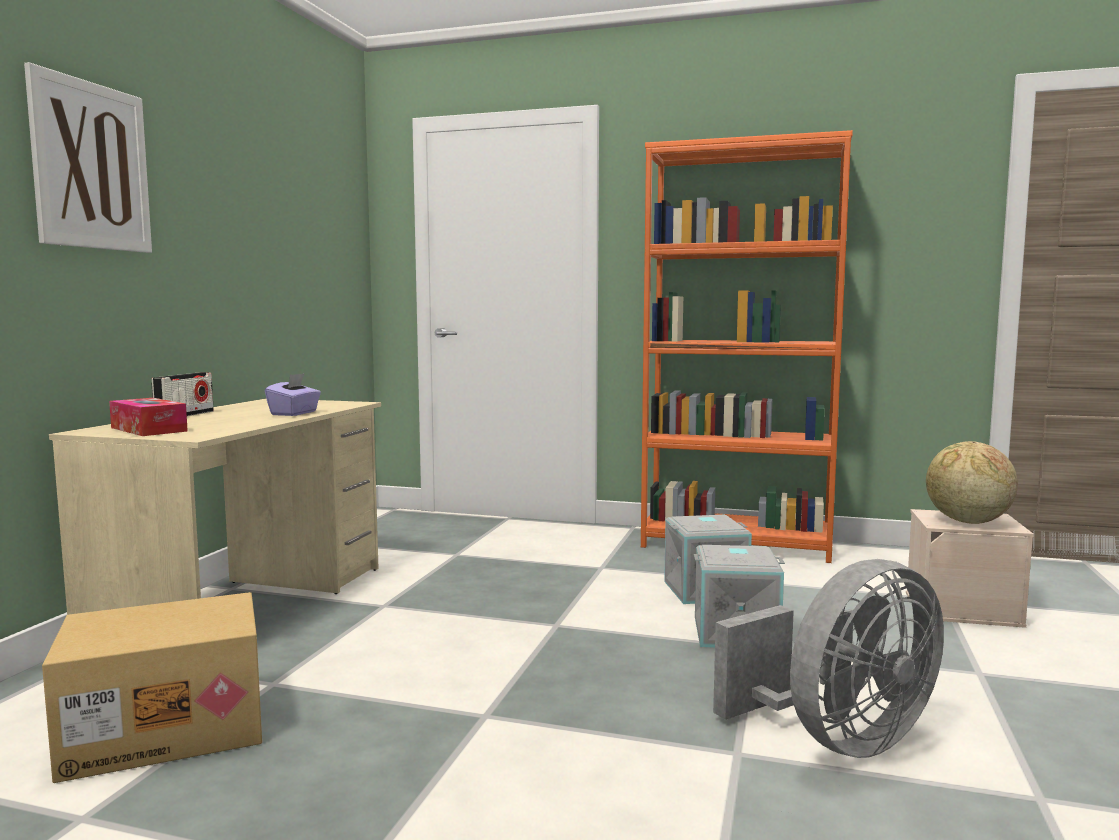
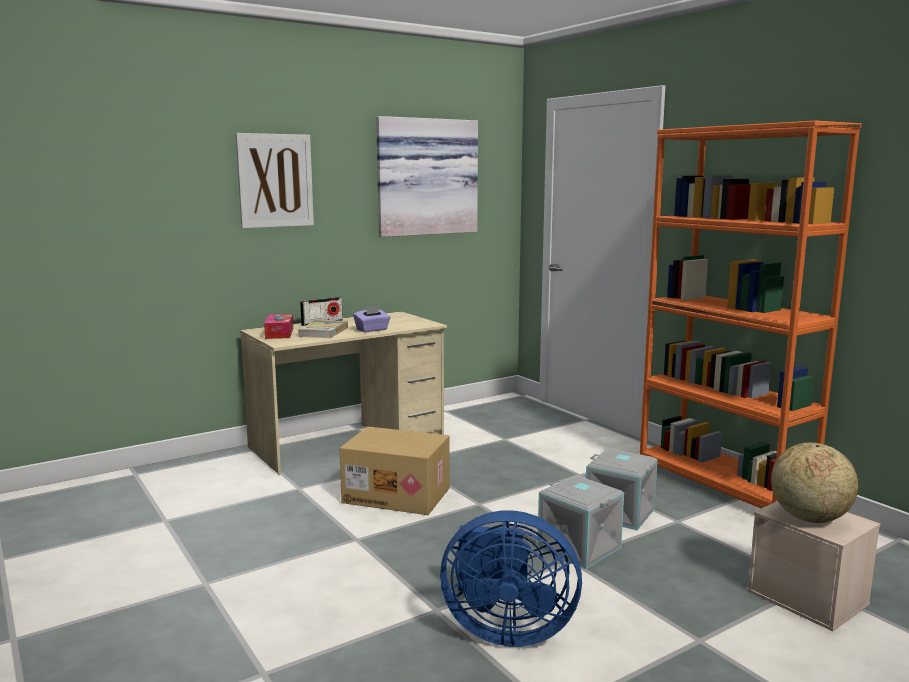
camera: 40 degrees right, 5 degrees up
cardboard box [42,592,262,783] -> cardboard box moved to [340,426,450,515]
grey fan [713,559,944,758] -> blue fan [440,510,582,647]
none -> book [297,320,348,338]
none -> picture [376,116,478,237]

